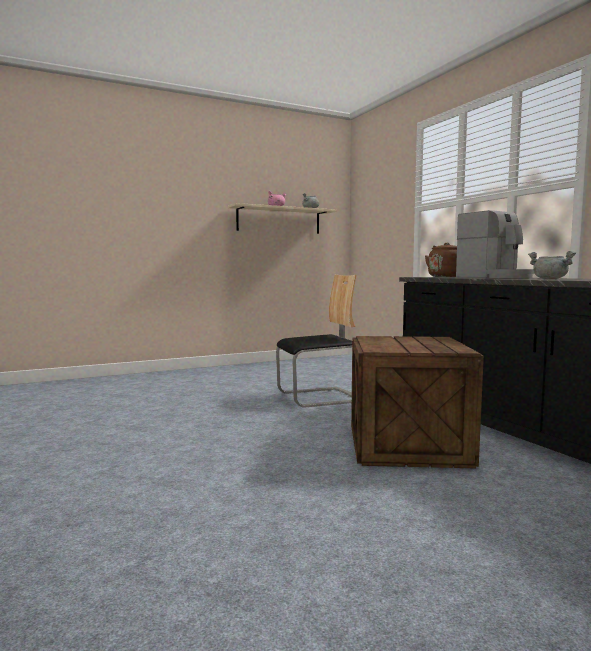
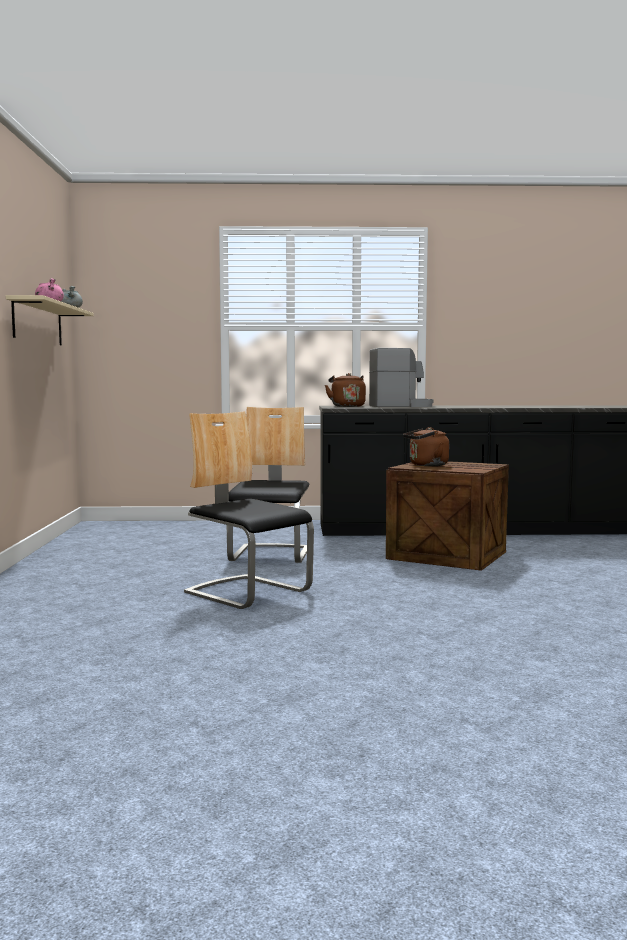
camera: 65 degrees left, 0 degrees up
grey cooking pot [528,251,576,279] -> none
none -> chair [184,411,314,609]
none -> brown kettle [403,427,449,466]

